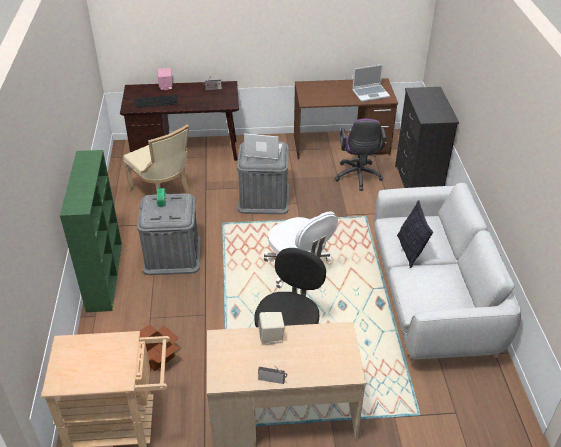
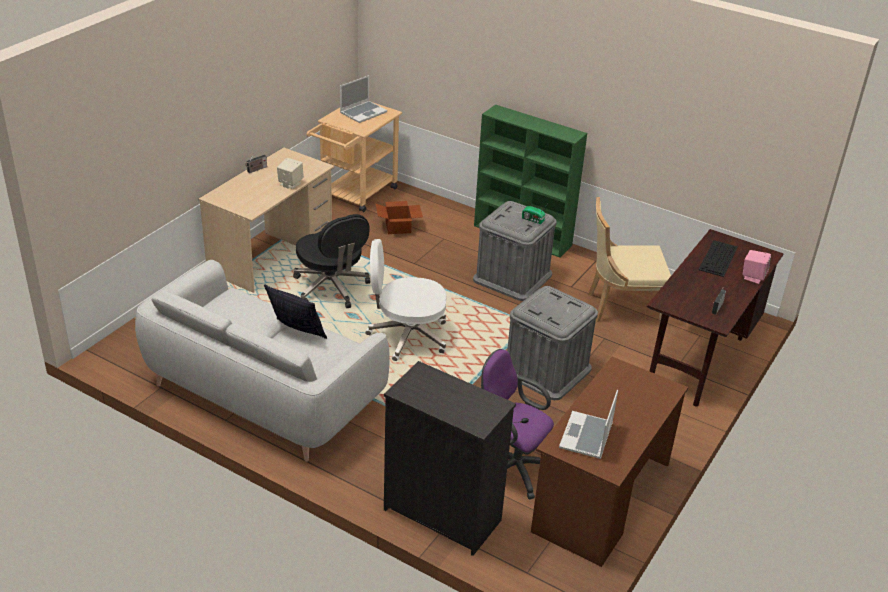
camera: 125 degrees right, 5 degrees down
laptop [244,134,282,160] -> laptop moved to [340,75,387,123]

